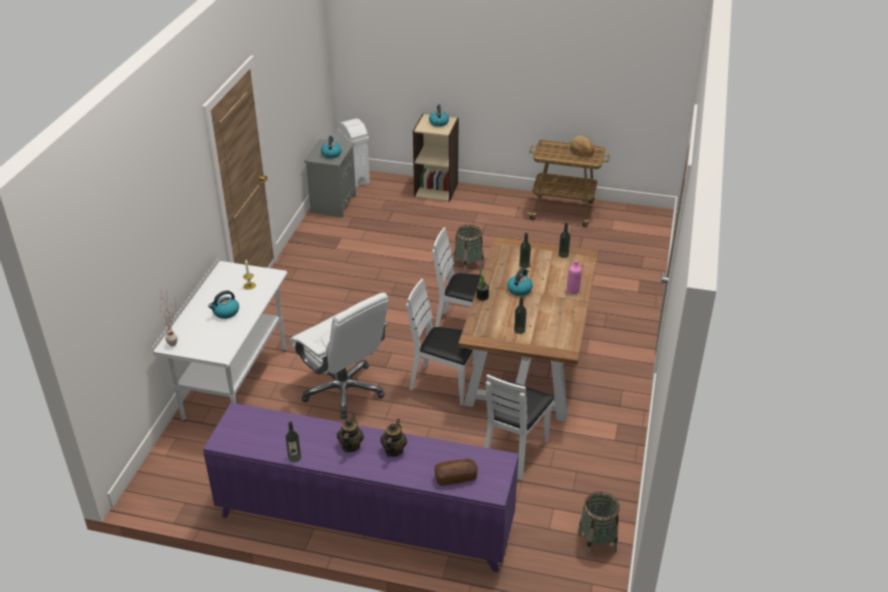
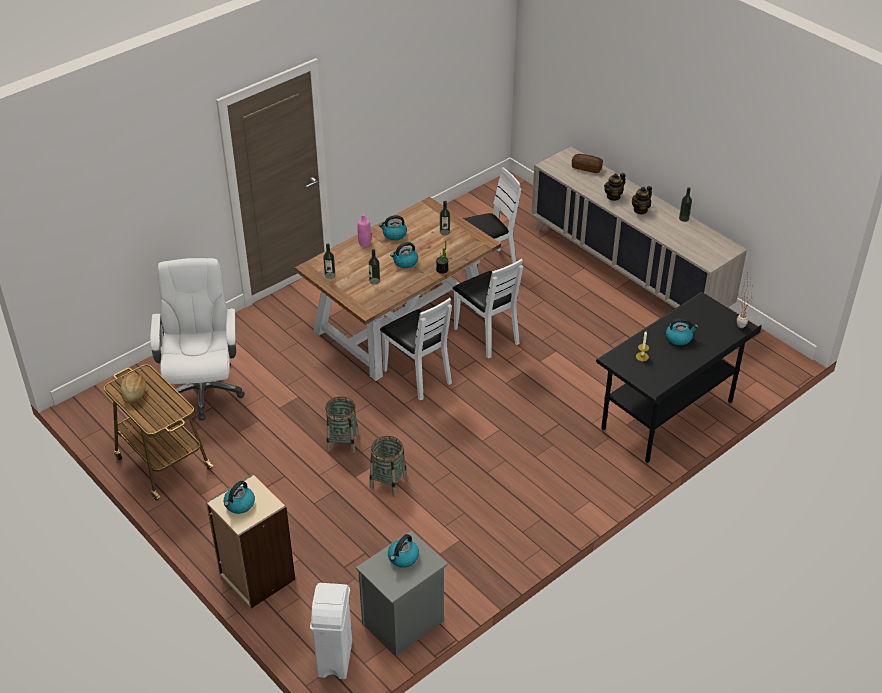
camera: 145 degrees left, 5 degrees up
white desk [152,257,287,422] -> black desk [596,292,762,464]
purple cabinet [203,403,519,573] -> beige cabinet [531,146,747,308]
white office chair [290,293,389,419] -> white office chair moved to [150,258,245,421]
basket [578,492,620,557] -> basket moved to [369,436,407,496]
none -> kettle [379,215,407,241]

